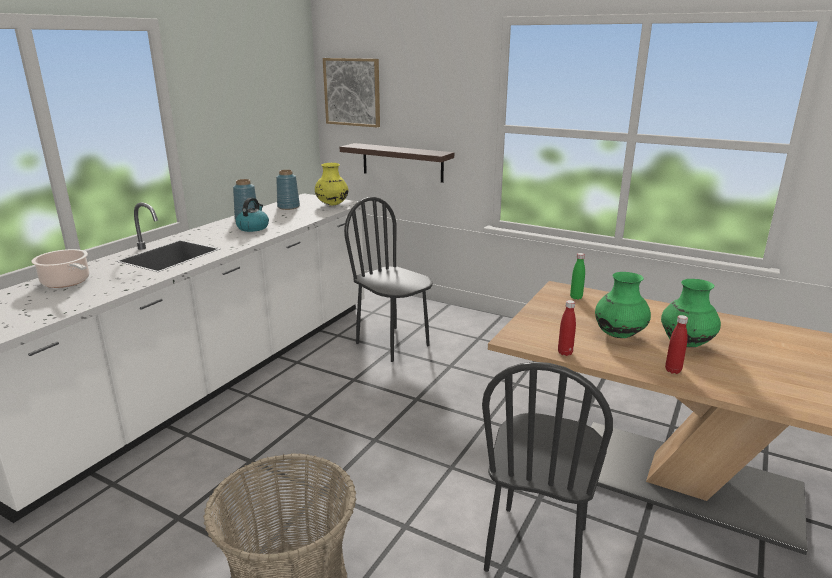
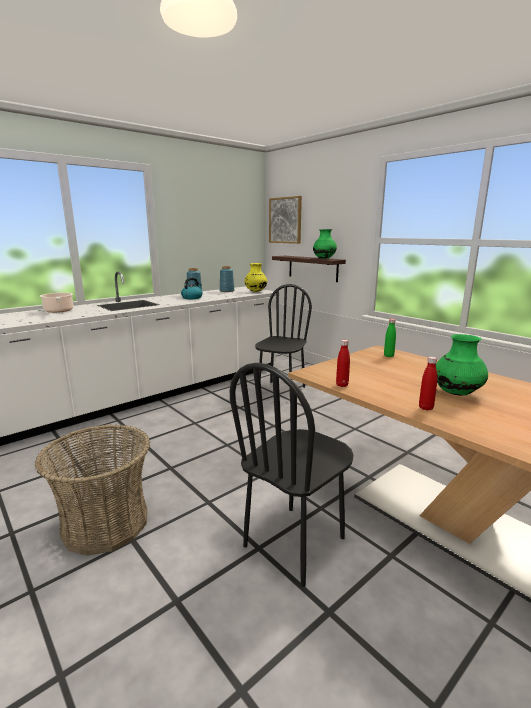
camera: 20 degrees right, 5 degrees down
black chair [344,197,433,362] -> black chair turned 45 degrees clockwise [255,284,312,388]
green vase [595,272,651,338] -> green vase moved to [313,229,337,259]

